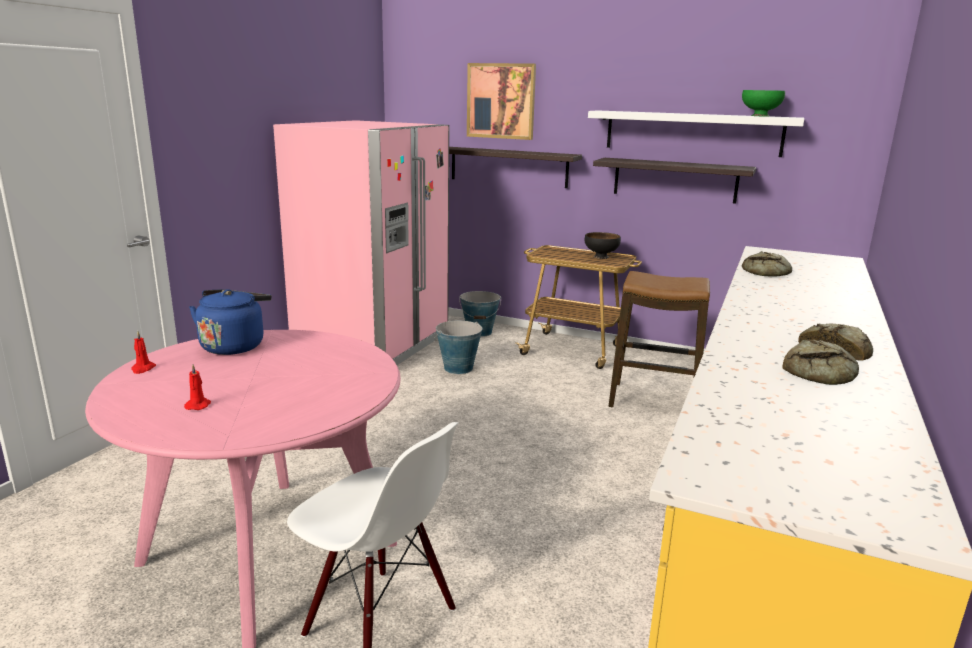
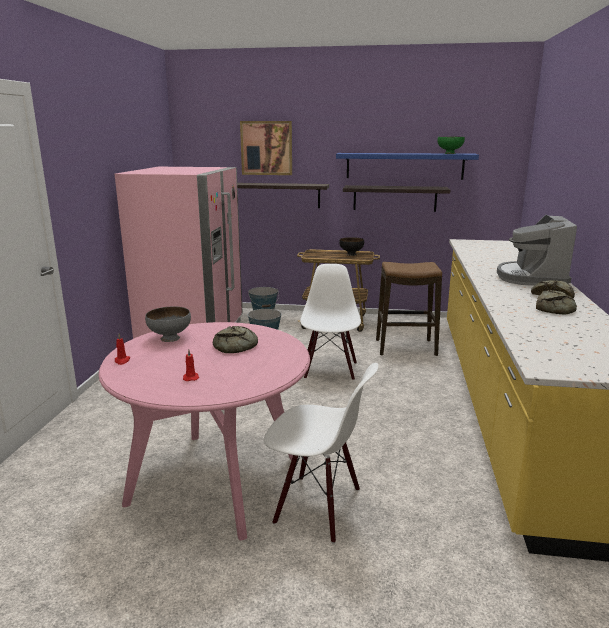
camera: 15 degrees left, 0 degrees up
blue kettle [189,289,272,355] -> grey bowl [145,306,191,342]
white shelf [588,110,804,157] -> blue shelf [336,153,479,180]
bread [742,251,792,277] -> bread moved to [213,326,258,353]
none -> white chair [300,264,361,380]
none -> coffee machine [497,215,577,286]

